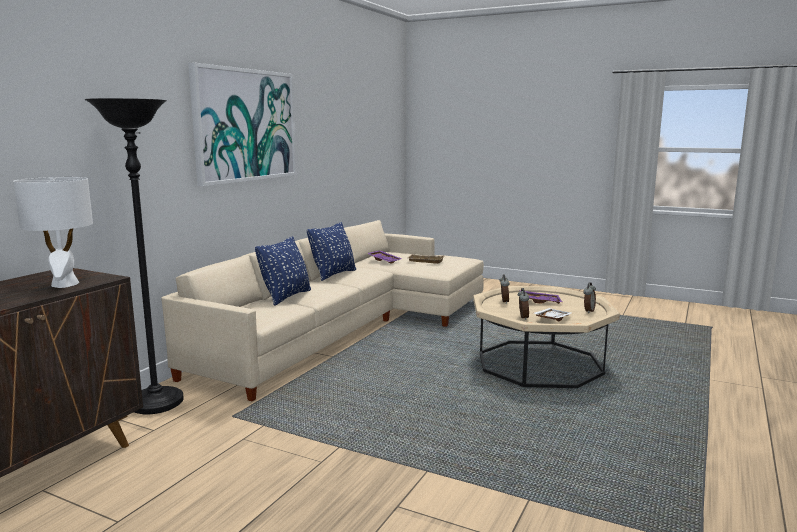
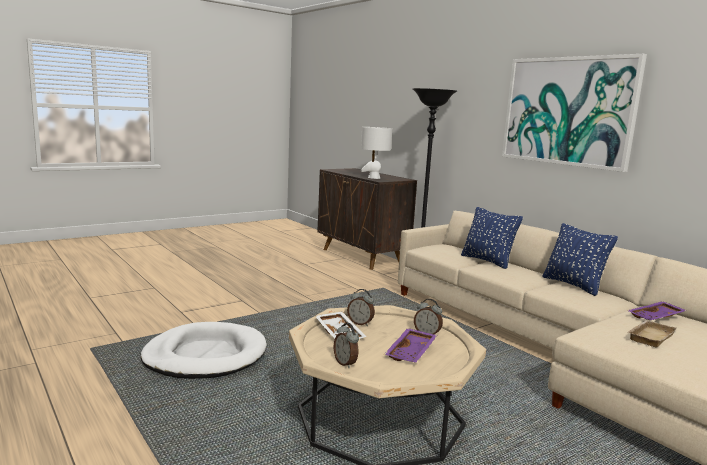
camera: 115 degrees right, 0 degrees up
none -> white dog bed [141,322,267,379]

